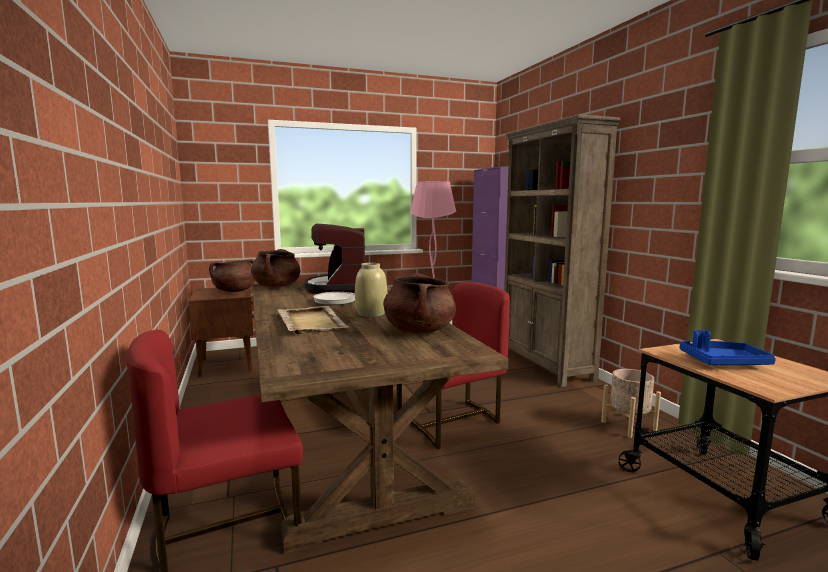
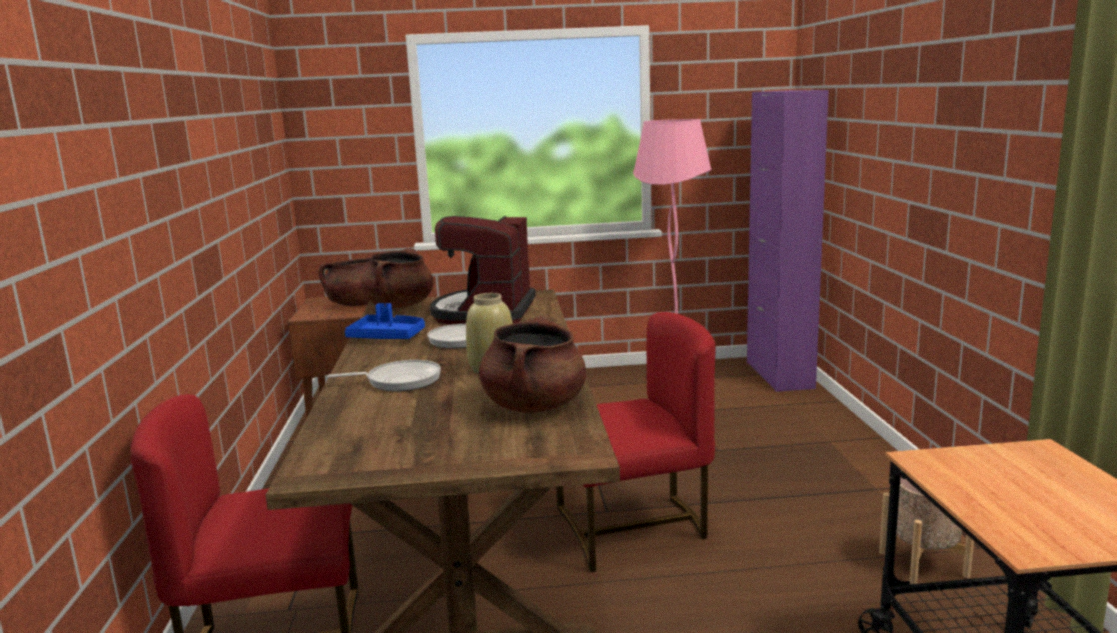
camera: 15 degrees right, 5 degrees up
beige tray [277,306,349,334] -> frying pan [327,360,441,391]
brown bookcase [504,114,621,387] -> none
blue tray [680,330,776,365] -> blue tray moved to [345,303,425,339]

